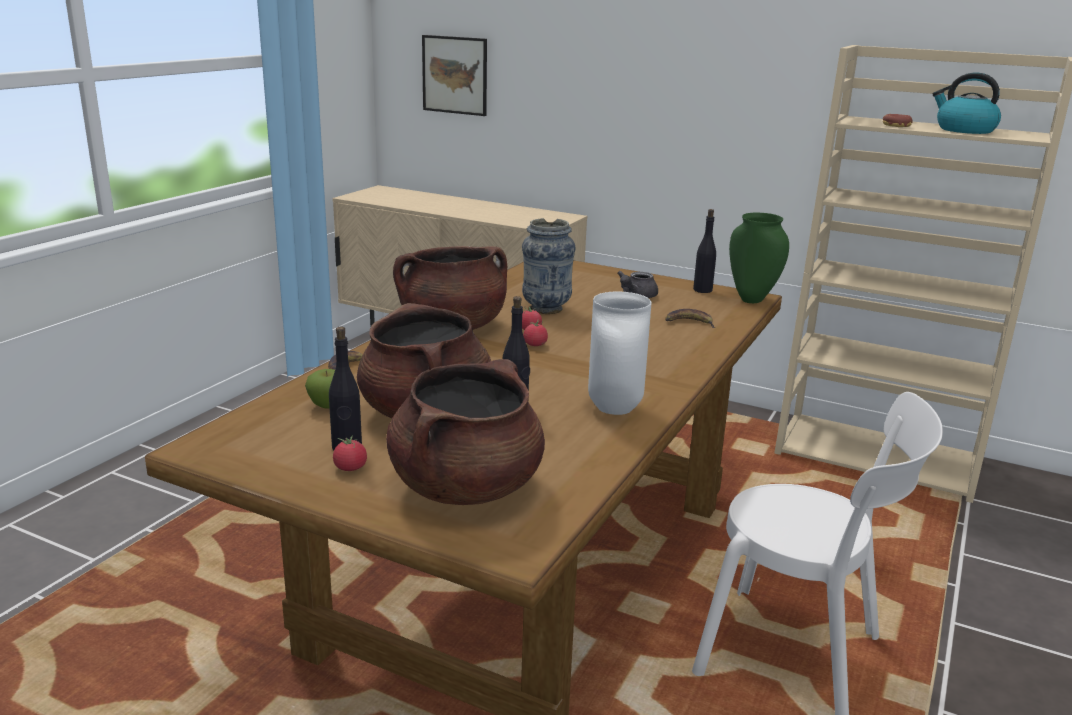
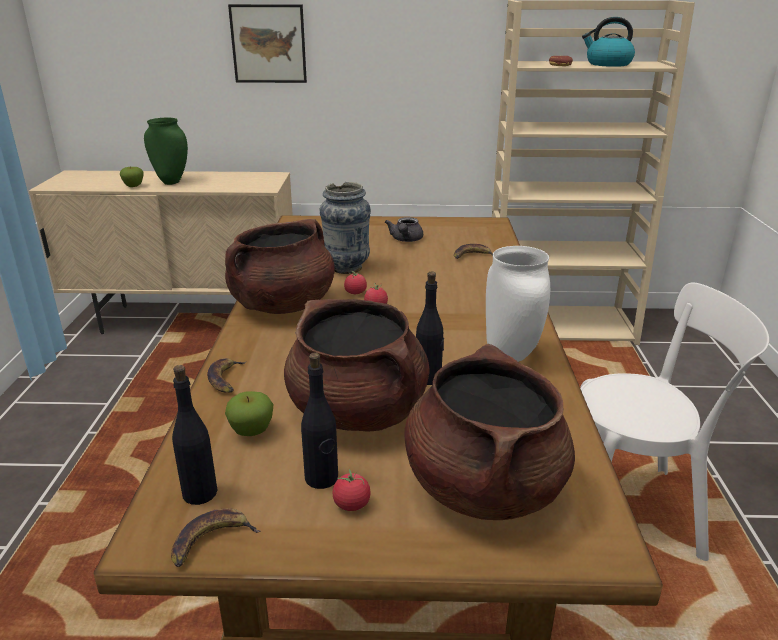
camera: 25 degrees left, 5 degrees up
picture [422,35,487,116] -> picture moved to [228,4,307,83]
black bottle [693,209,716,293] -> black bottle moved to [172,365,218,505]
green vase [729,213,789,303] -> green vase moved to [144,118,188,185]
none -> apple [120,167,144,187]
none -> banana [171,508,261,567]

